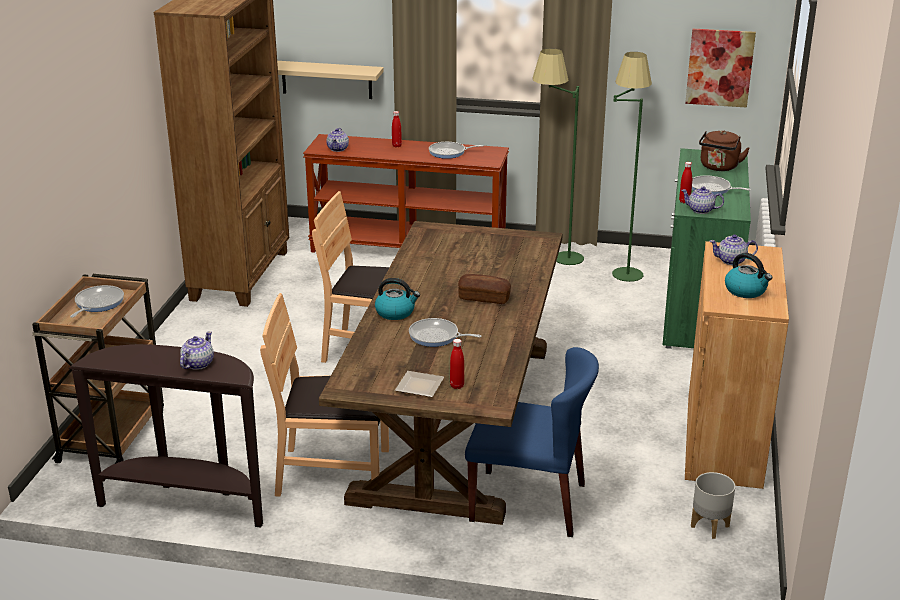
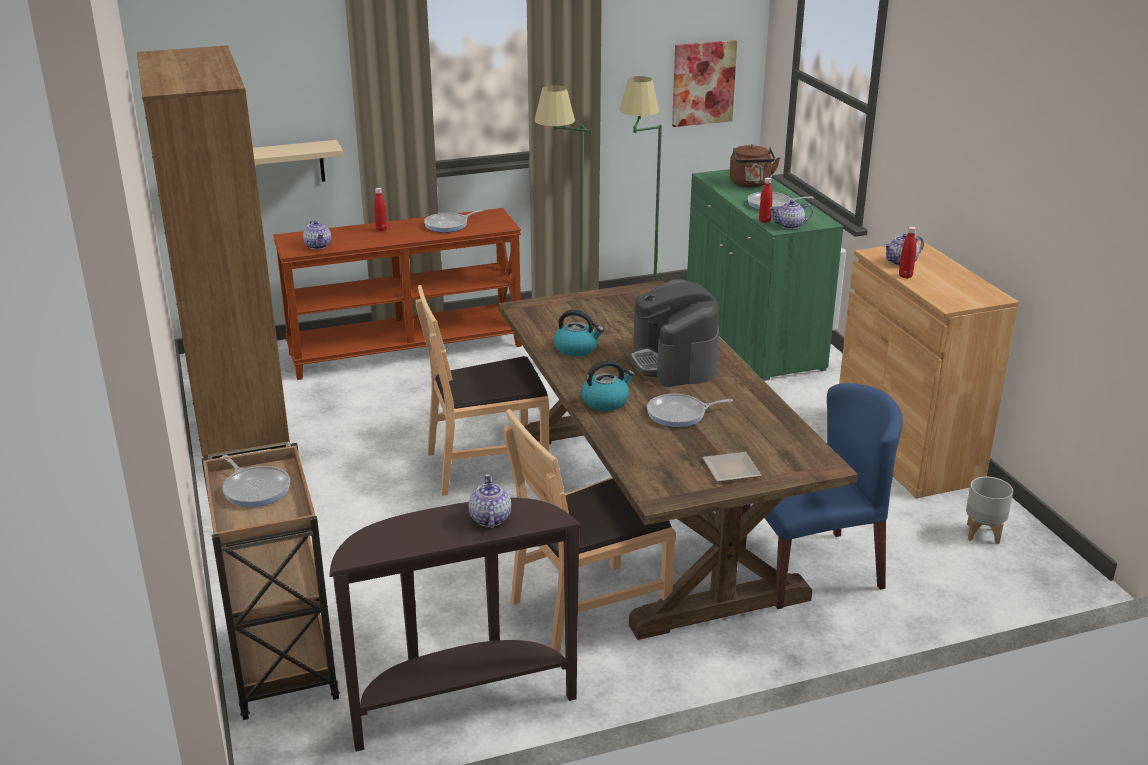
camera: 30 degrees left, 0 degrees up
frying pan [70,285,124,318] -> frying pan turned 150 degrees clockwise [222,455,290,507]
red bottle [450,339,464,389] -> red bottle moved to [899,226,916,278]
bread [458,274,511,304] -> coffee machine [629,279,719,387]
kettle [725,253,772,298] -> kettle moved to [554,310,604,357]

